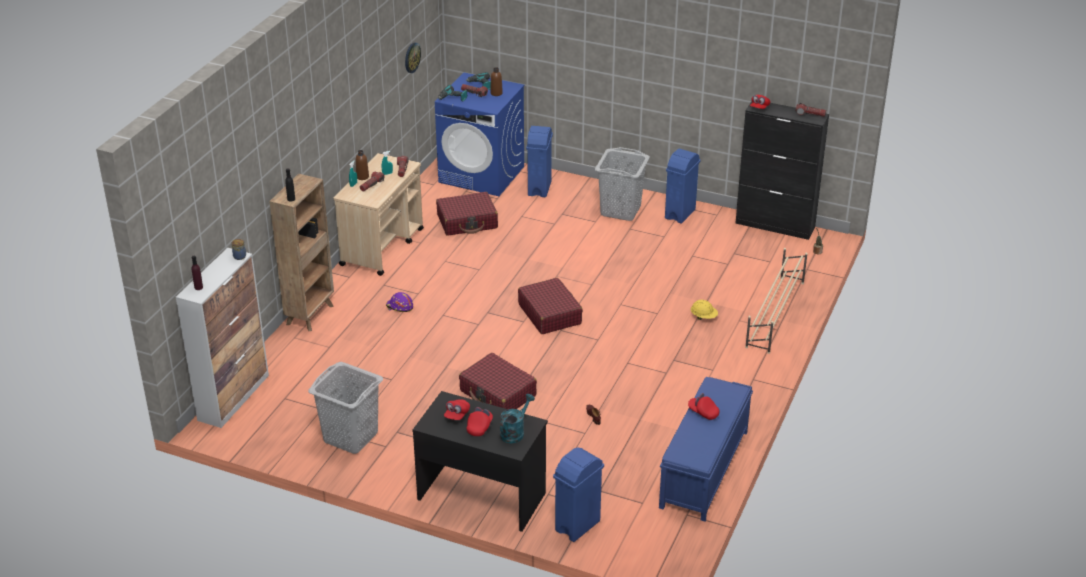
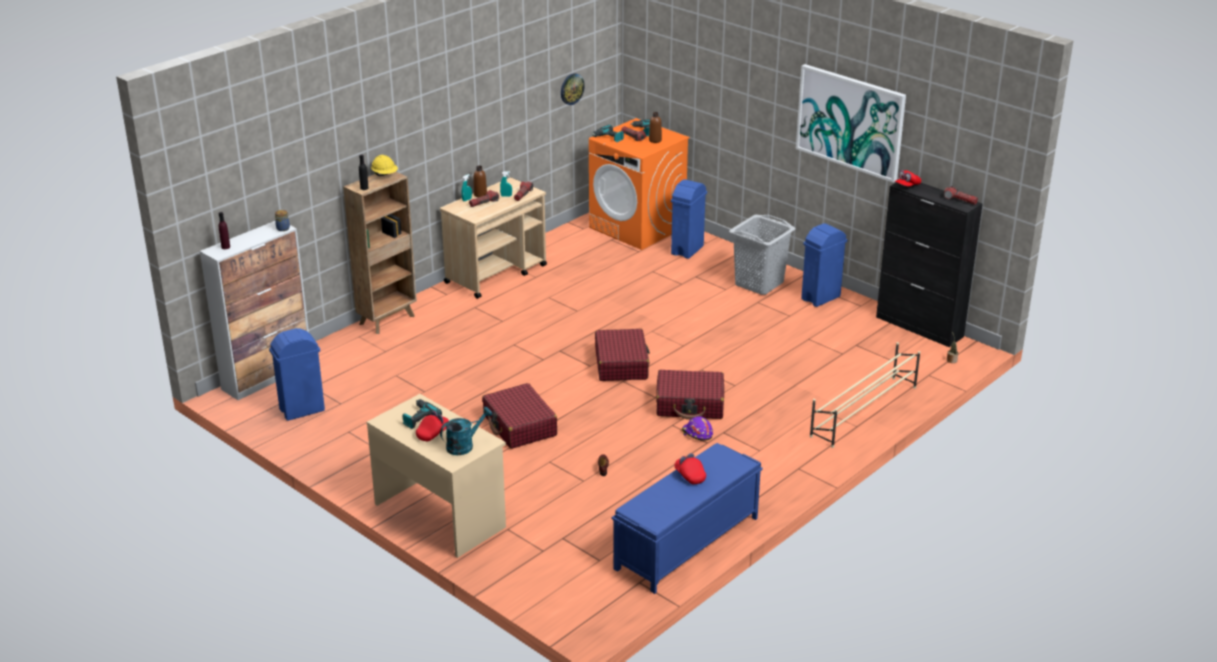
camera: 20 degrees right, 5 degrees down
grey laundry basket [308,362,383,454] -> none
purple hard hat [386,292,413,312] -> purple hard hat moved to [682,416,713,441]
black desk [412,391,548,532] -> beige desk [367,394,506,558]
blue washing machine [435,72,525,196] -> orange washing machine [589,118,690,250]
red suitcase [436,192,498,236] -> red suitcase moved to [656,370,724,420]
red cap [444,399,470,420] -> power drill [402,399,442,429]
blue trash can [553,448,604,542] -> blue trash can moved to [269,328,325,421]
yellow hard hat [691,300,718,320] -> yellow hard hat moved to [371,155,398,176]
none -> picture [796,64,906,183]

